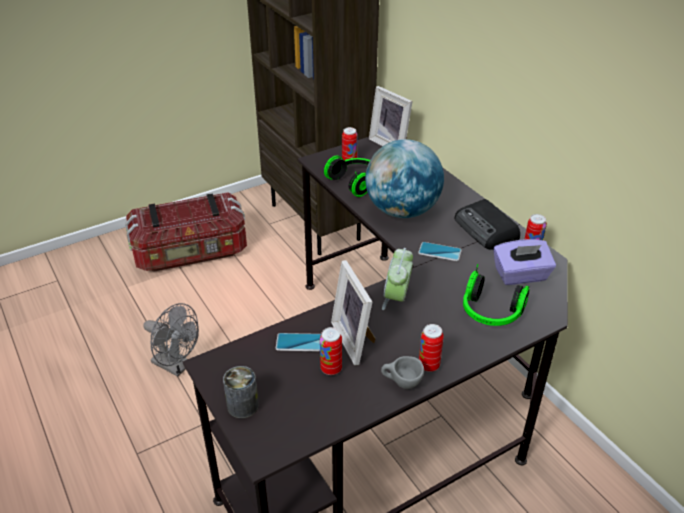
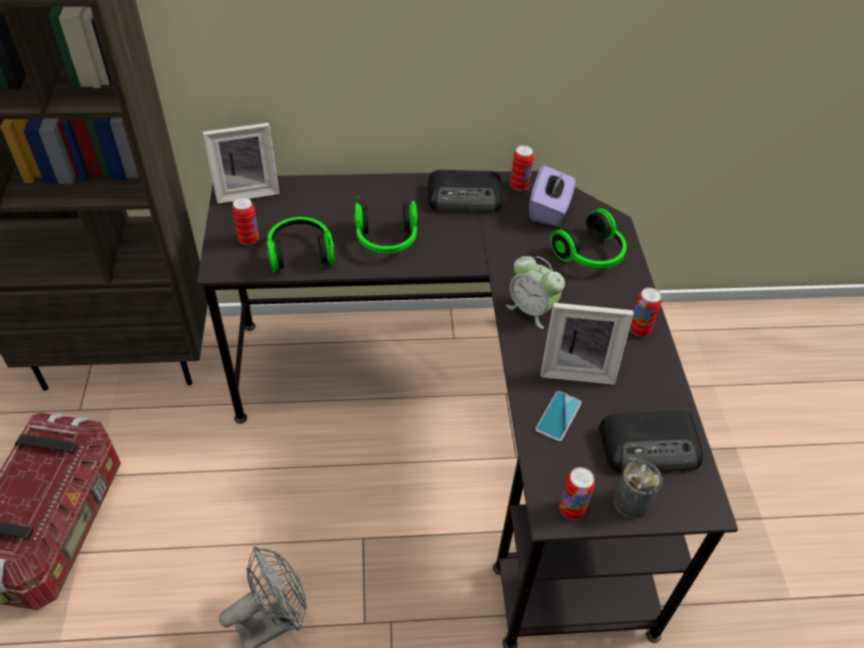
camera: 65 degrees left, 10 degrees up
can [320,327,342,375] -> can moved to [559,467,595,520]
globe [365,139,444,218] -> headphones [354,195,418,254]
grey cup [381,356,424,389] -> none
phone [418,242,462,261] -> none
none -> radio [599,411,703,473]

